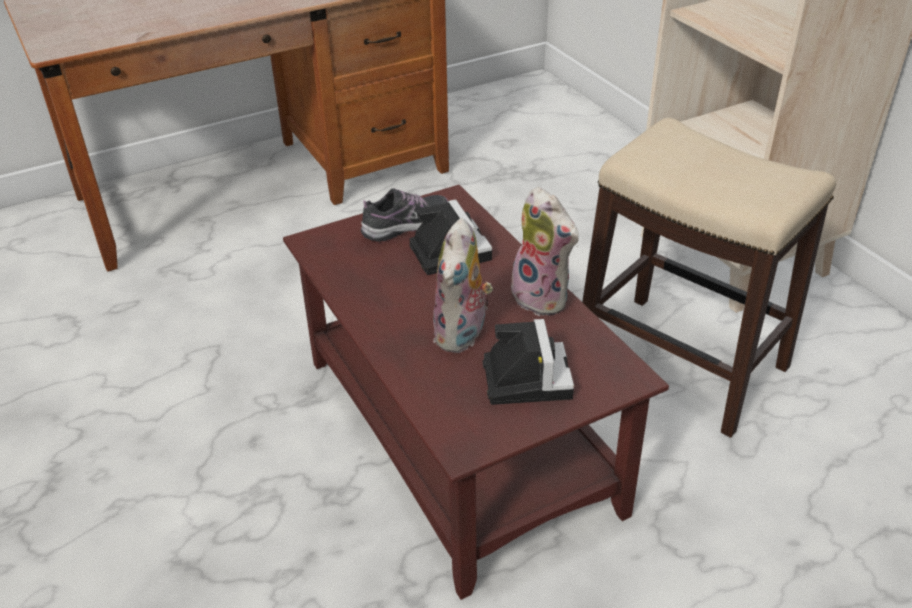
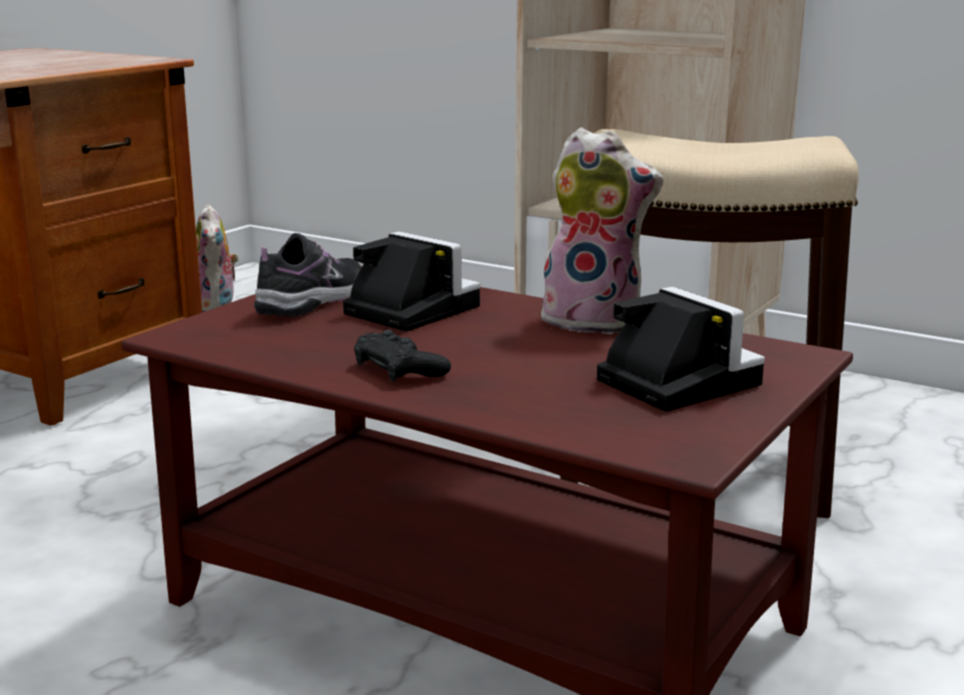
camera: 30 degrees left, 20 degrees down
plush toy [433,218,493,353] -> plush toy moved to [196,204,239,312]
none -> black game controller [354,330,451,382]

